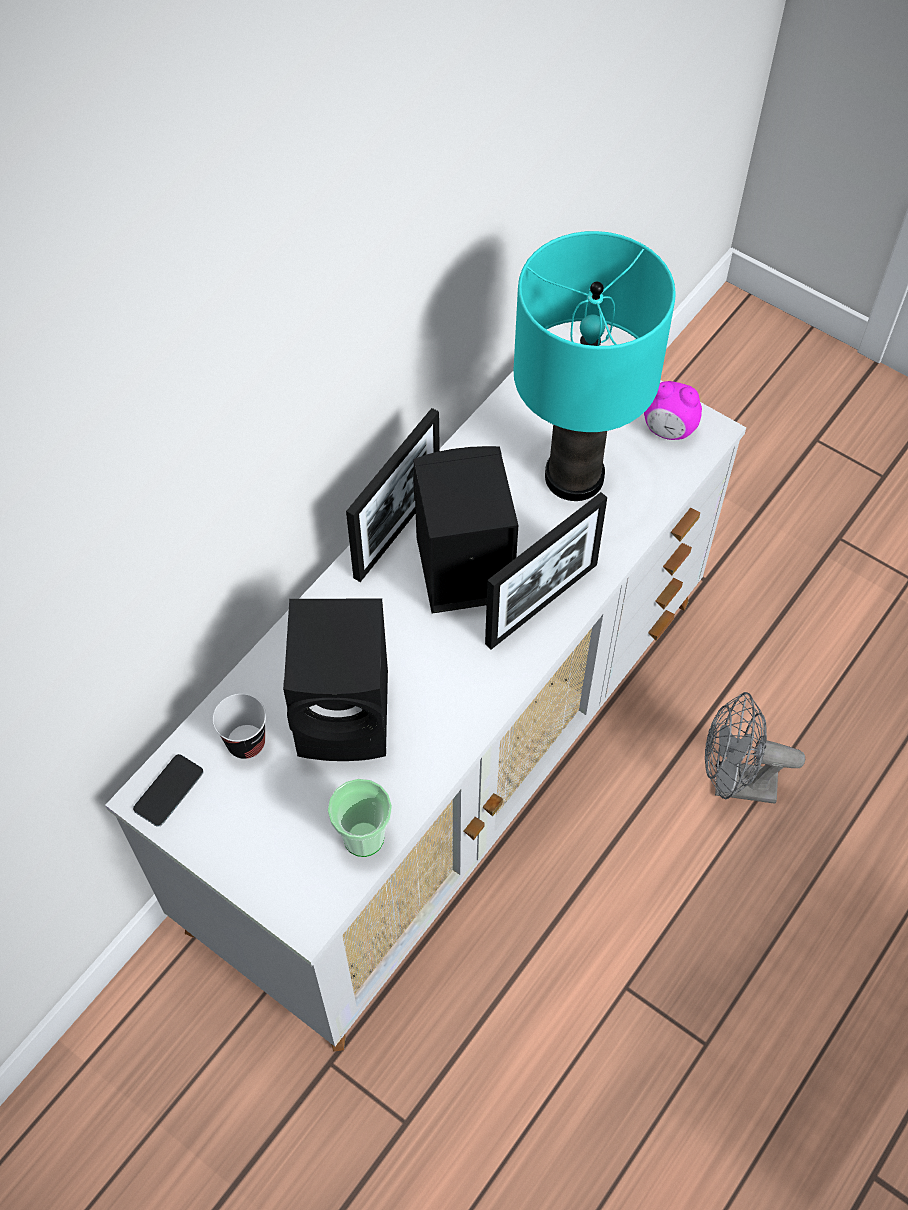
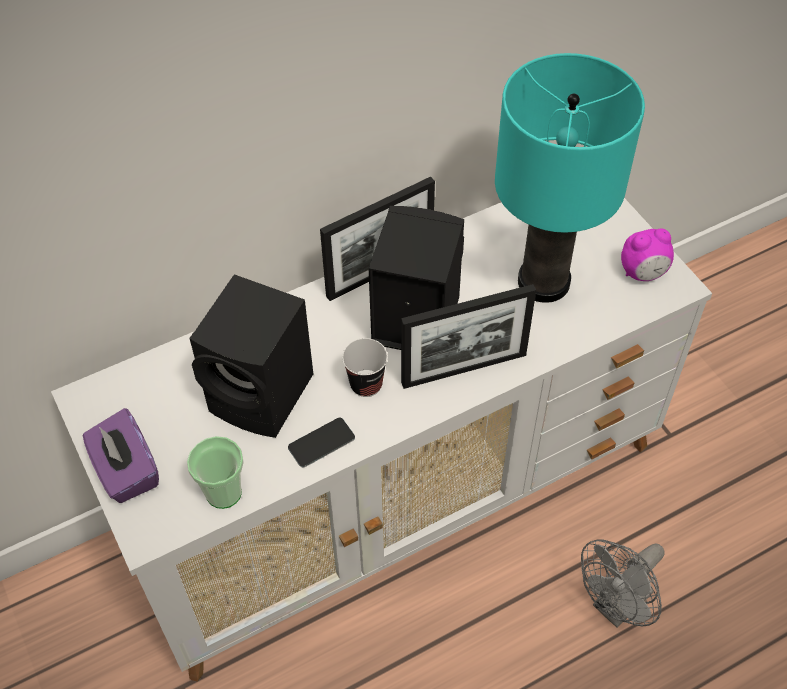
camera: 25 degrees right, 5 degrees down
phone [133,754,203,827] -> phone moved to [288,418,355,468]
cup [212,694,266,759] -> cup moved to [342,338,388,397]
alarm clock [644,381,702,440] -> alarm clock turned 60 degrees counterclockwise [621,228,674,281]
grey fan [705,692,805,804] -> grey fan turned 75 degrees counterclockwise [581,539,664,628]
none -> purple tissue box [83,408,159,503]

